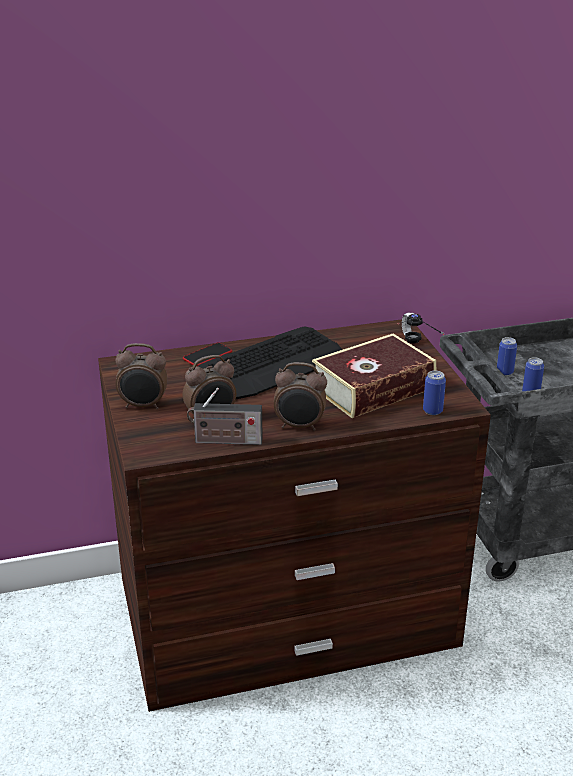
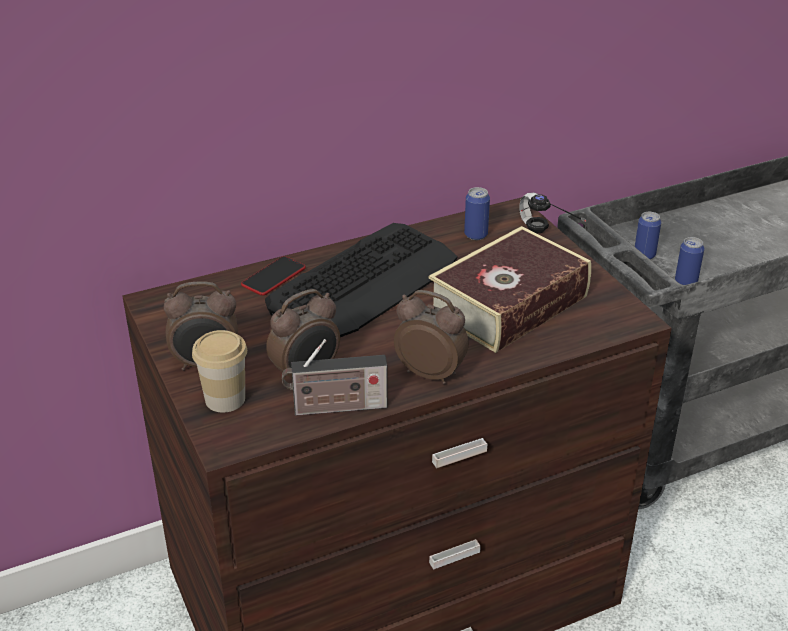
camera: 10 degrees left, 5 degrees up
alarm clock [274,362,327,431] -> alarm clock turned 150 degrees counterclockwise [394,290,469,384]
can [423,371,446,415] -> can moved to [464,187,490,240]
none -> cup [192,330,247,413]

